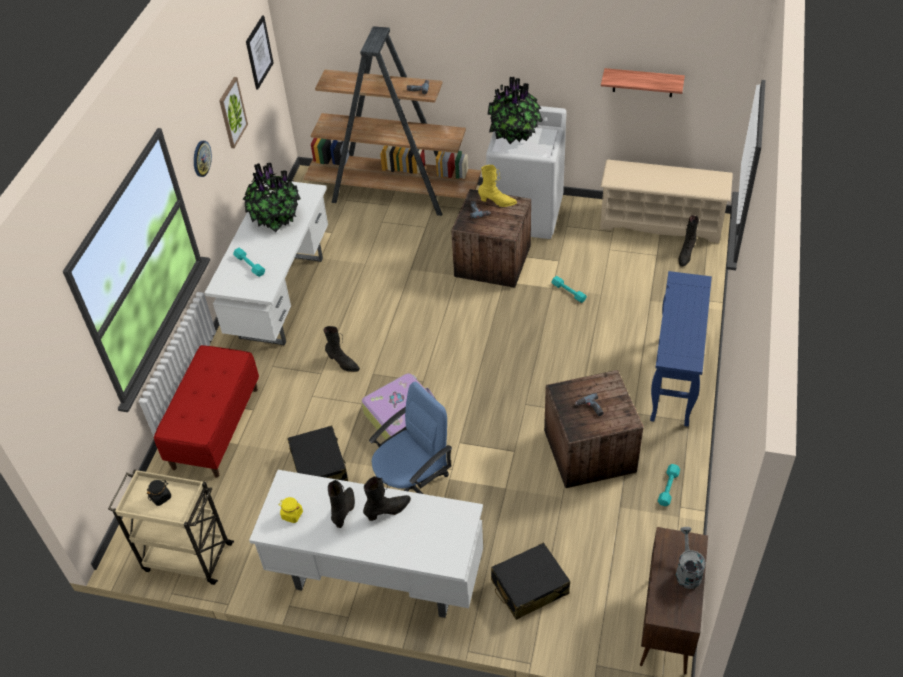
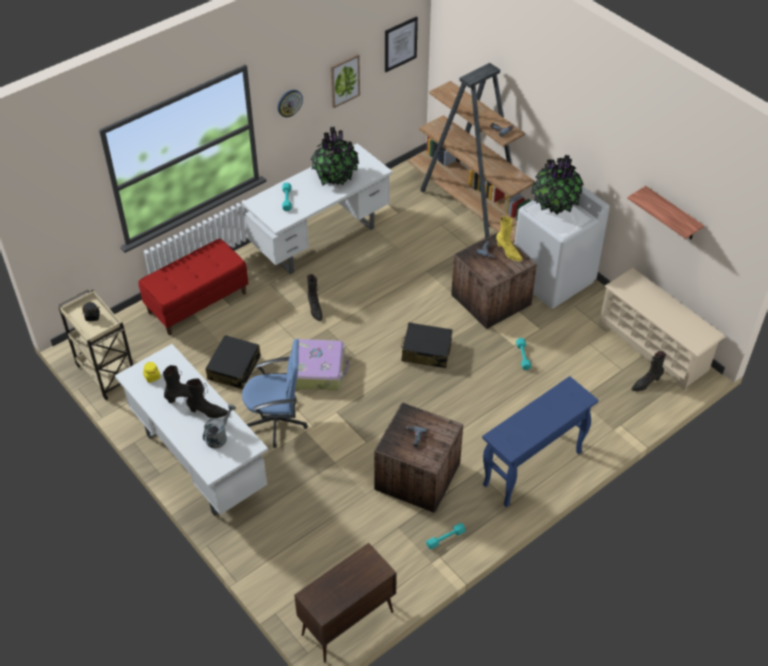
camera: 35 degrees right, 0 degrees up
black suitcase [491,542,570,620] -> black suitcase moved to [401,322,453,368]
grey watering can [676,527,706,589] -> grey watering can moved to [203,404,236,448]

